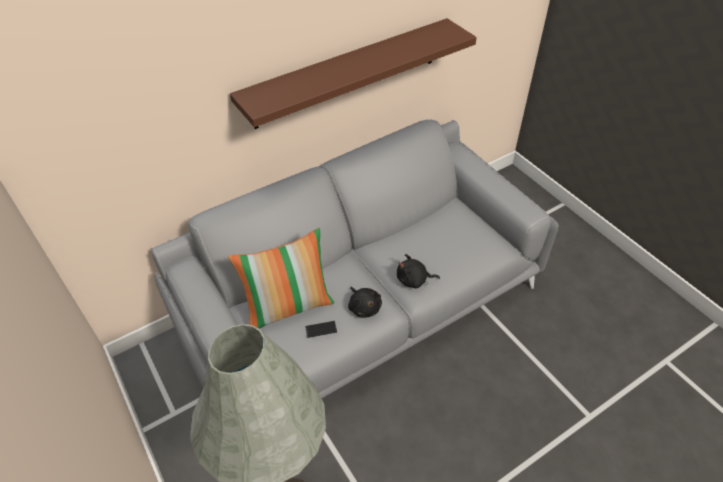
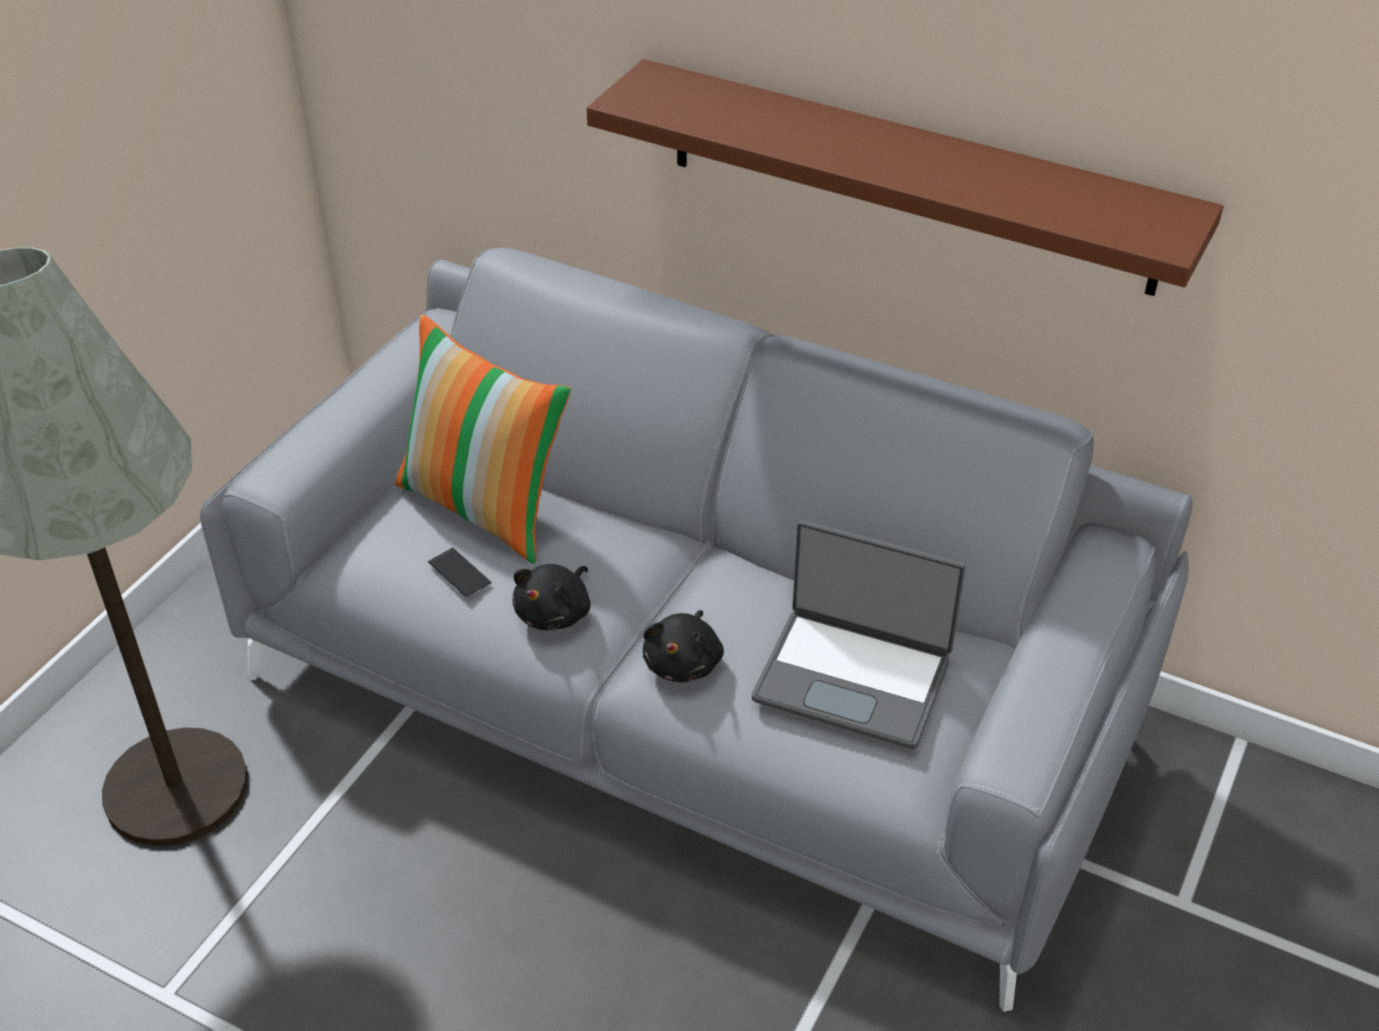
camera: 60 degrees right, 5 degrees down
black plush toy [397,254,440,288] -> black plush toy turned 135 degrees counterclockwise [643,610,724,682]
none -> laptop [752,520,965,749]

